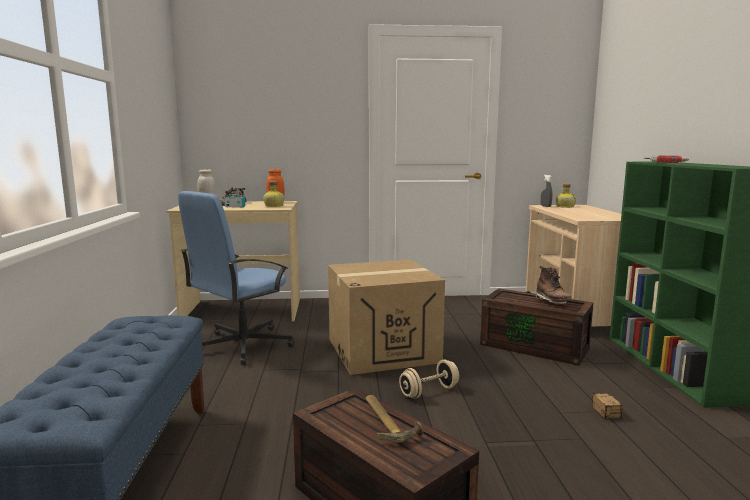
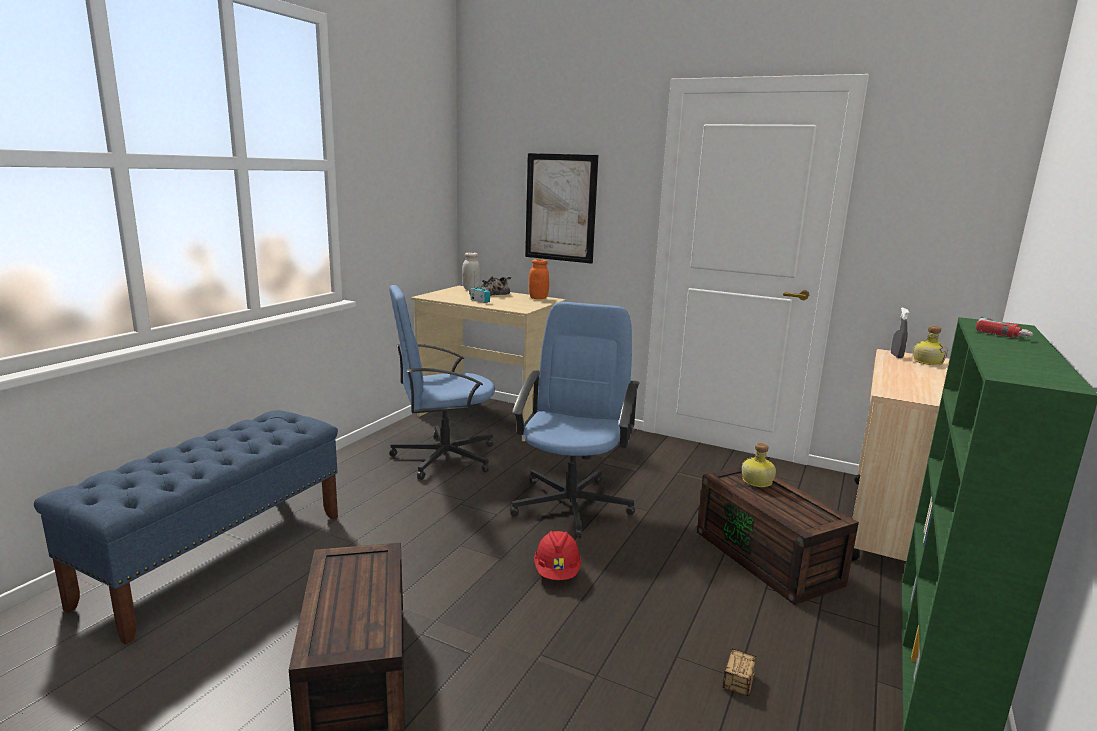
camera: 30 degrees right, 5 degrees up
bottle [263,181,284,207] -> bottle moved to [742,443,776,487]
cardboard box [328,259,445,375] -> blue office chair [511,302,640,538]
hammer [365,395,423,443] -> none
beige dumbbell [399,359,459,399] -> red hard hat [534,531,581,580]
brown boot [535,266,572,304] -> none
none -> picture [525,153,599,264]

